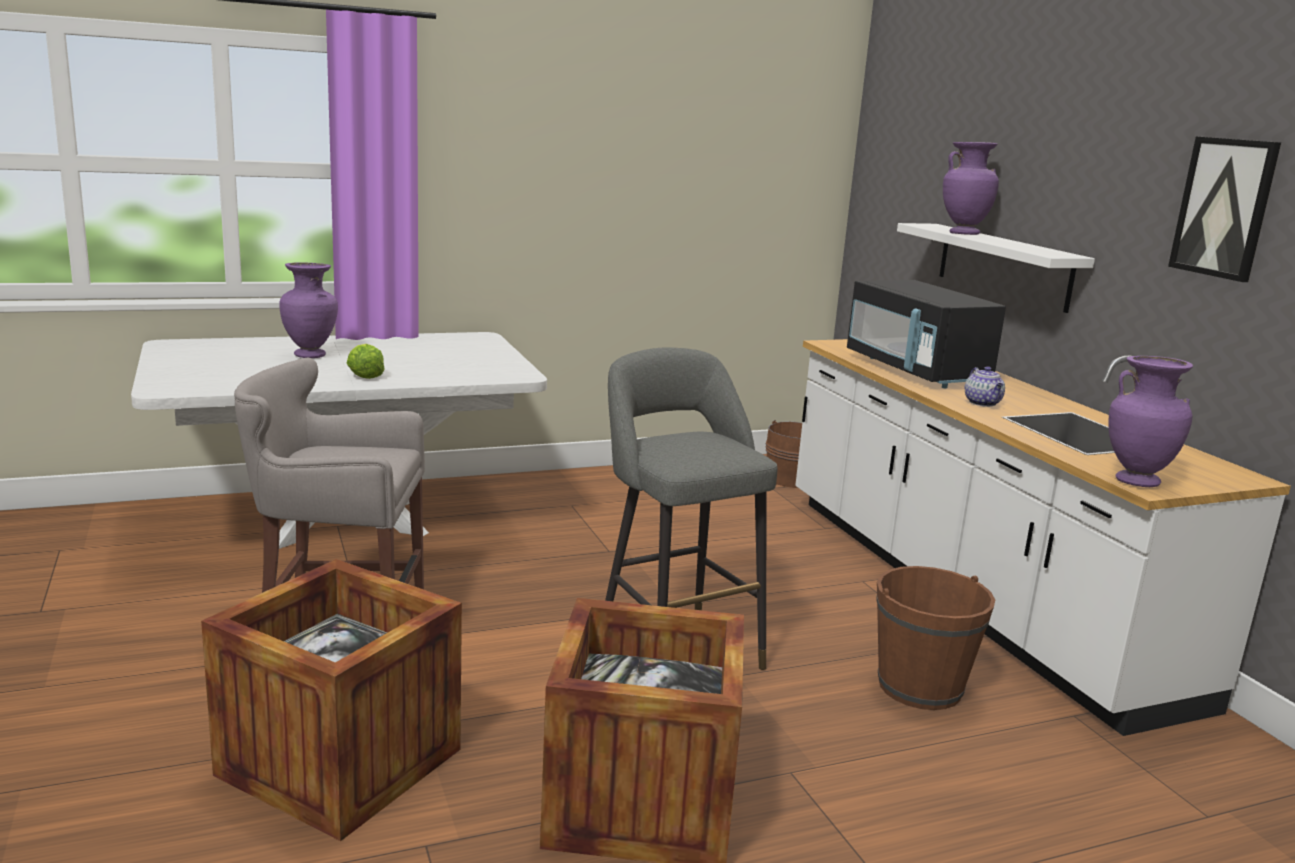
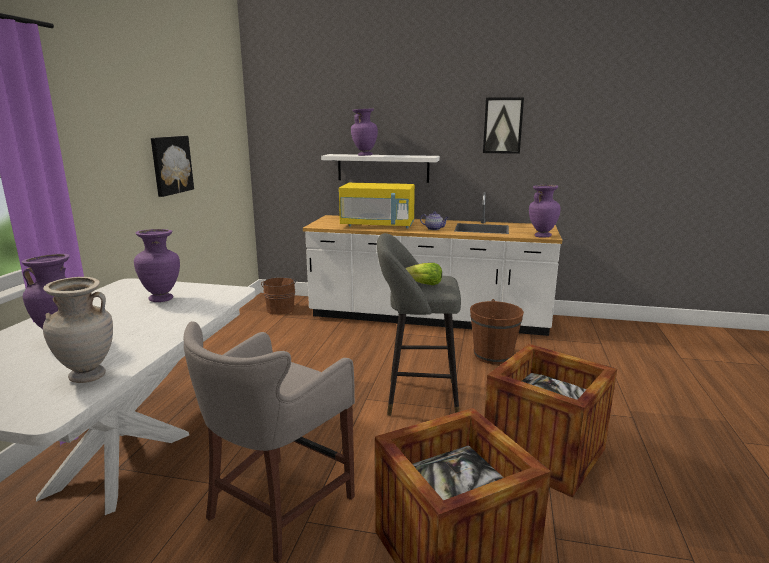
camera: 55 degrees left, 0 degrees up
lettuce [347,344,385,379] -> lettuce moved to [405,263,442,285]
black microwave [847,280,1006,388] -> yellow microwave [339,183,415,228]
none -> beige vase [43,277,113,383]
none -> purple vase [134,229,180,302]
none -> picture [151,136,194,197]

